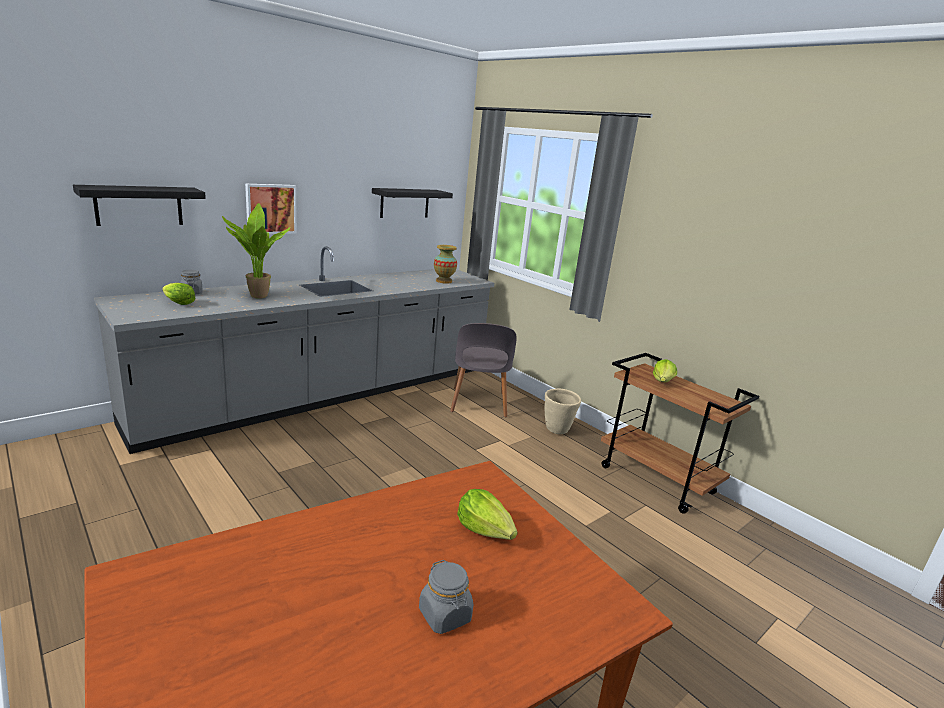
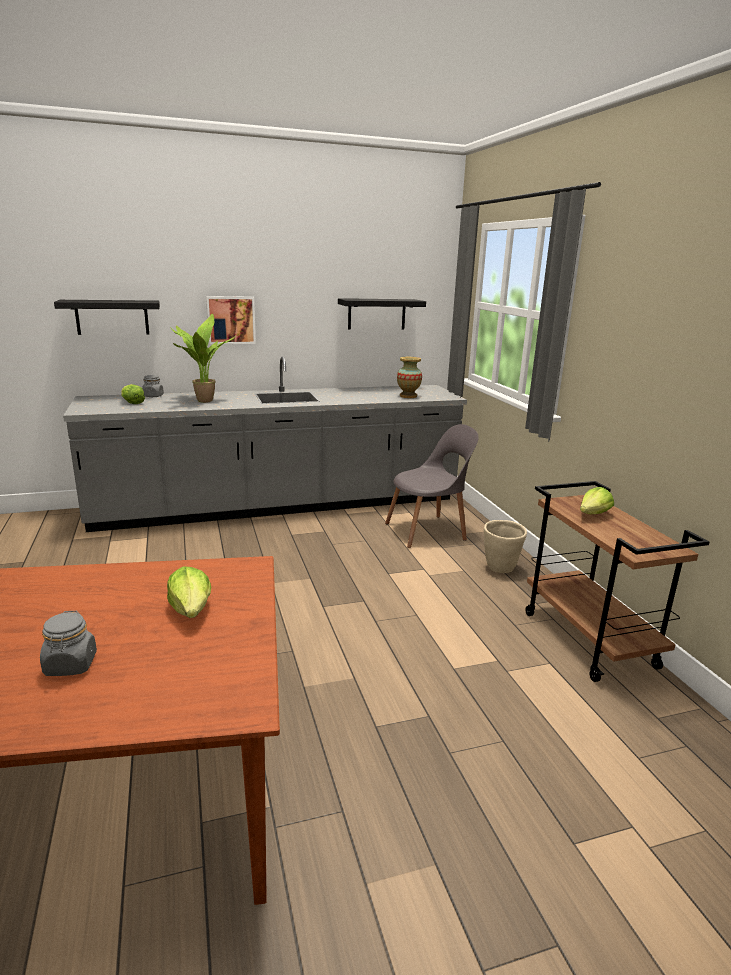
camera: 25 degrees right, 0 degrees up
grey chair [450,323,517,417] -> grey chair turned 135 degrees counterclockwise [385,424,479,548]

